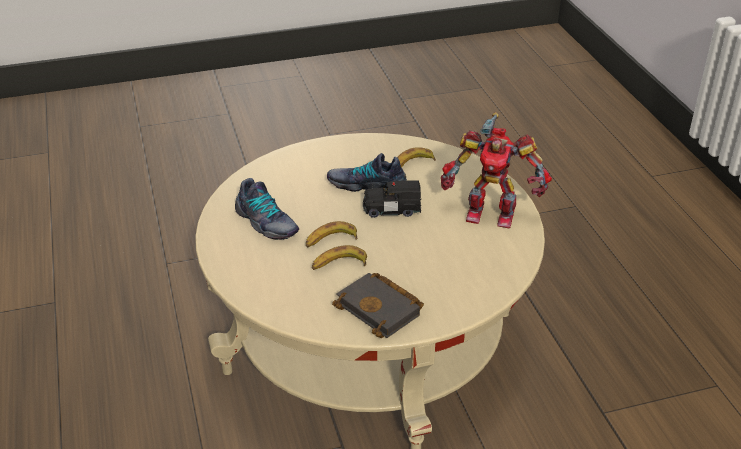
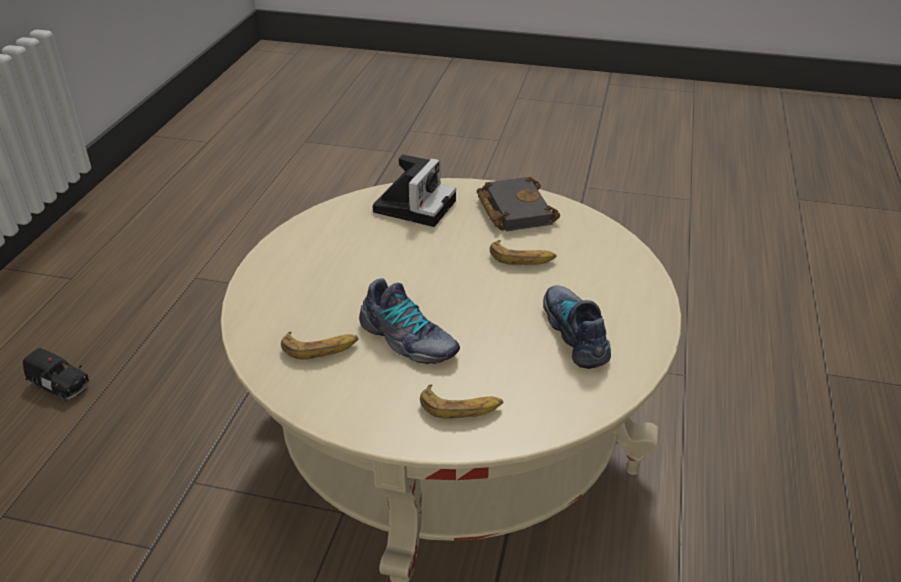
camera: 150 degrees left, 0 degrees up
banana [306,221,357,248] -> banana moved to [420,384,503,419]
black toy car [363,180,422,218] -> black toy car moved to [23,348,90,401]
toy robot [441,112,552,228] -> none
none -> camera [373,155,456,227]

